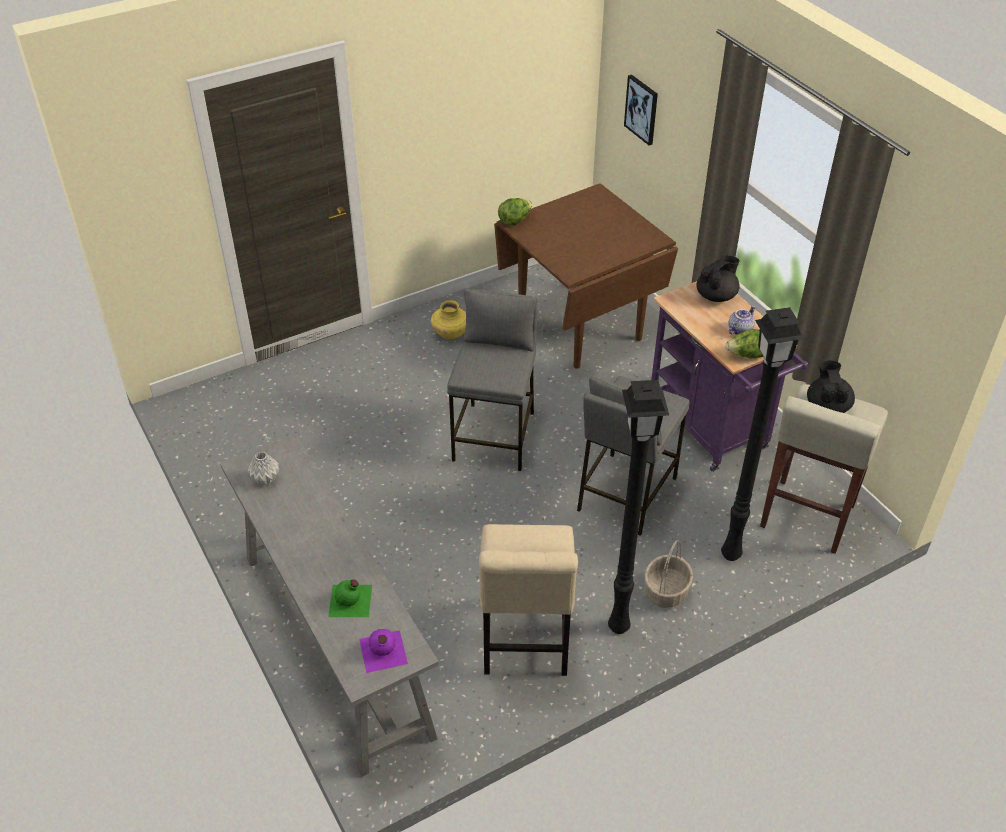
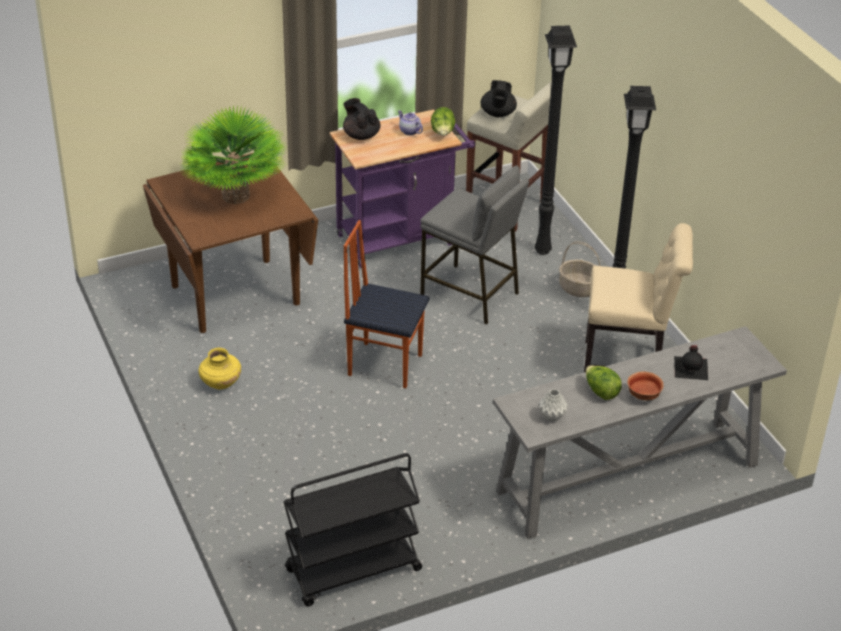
camera: 85 degrees left, 5 degrees down
green bottle [328,579,372,617] -> black bottle [674,345,708,380]
purple bottle [359,629,408,673] -> none
grey stool [447,288,538,471] -> chair [344,220,430,388]
lettuce [498,198,532,225] -> lettuce moved to [586,365,622,400]
picture [624,75,658,145] -> none
black teapot [807,360,855,413] -> black teapot turned 90 degrees counterclockwise [480,80,517,117]
none -> potted plant [180,104,287,204]
none -> black cart [283,453,422,607]
none -> bowl [627,371,664,401]

